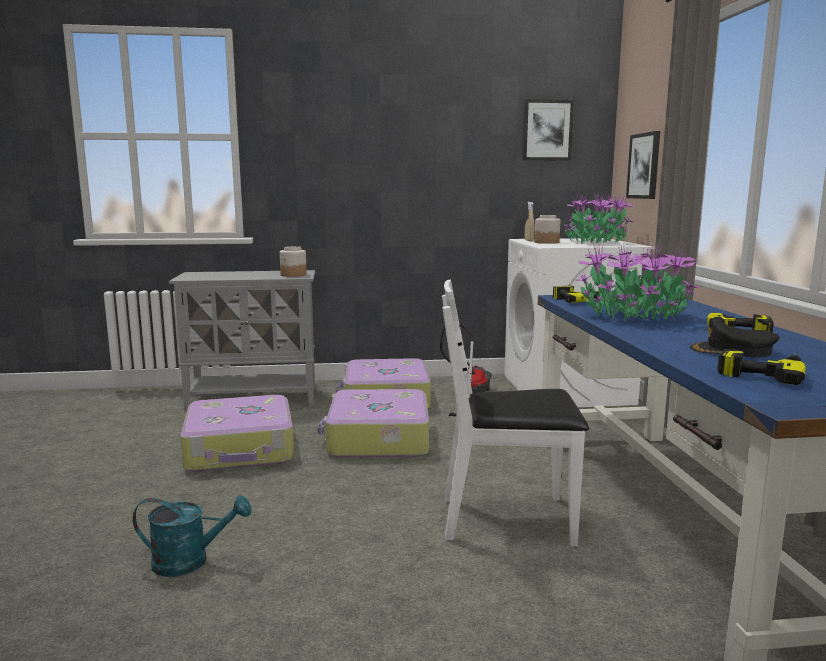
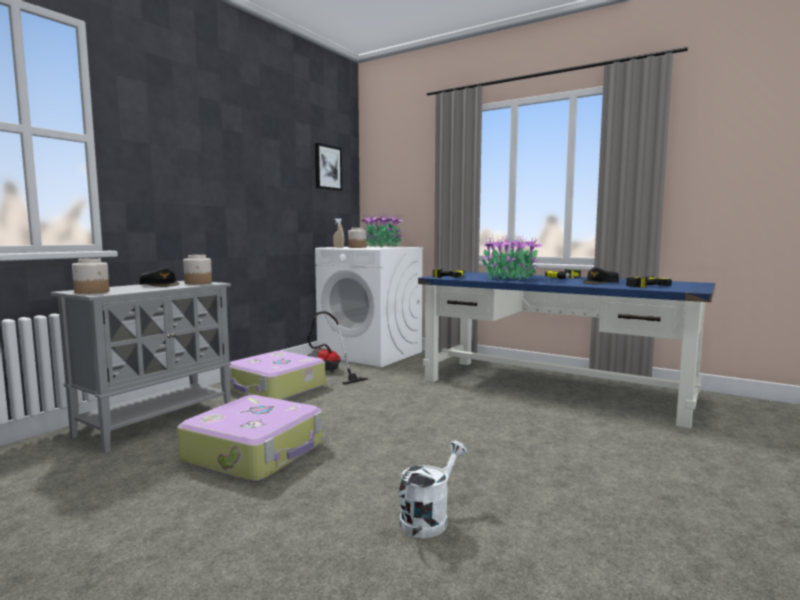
camera: 50 degrees left, 5 degrees down
turquoise watering can [133,495,251,577] -> white watering can [399,440,467,538]
suitcase [318,389,429,457] -> none
white chair [442,279,589,546] -> none
picture [626,131,660,199] -> none
none -> jar [72,258,109,294]
none -> black cap [139,268,179,287]

